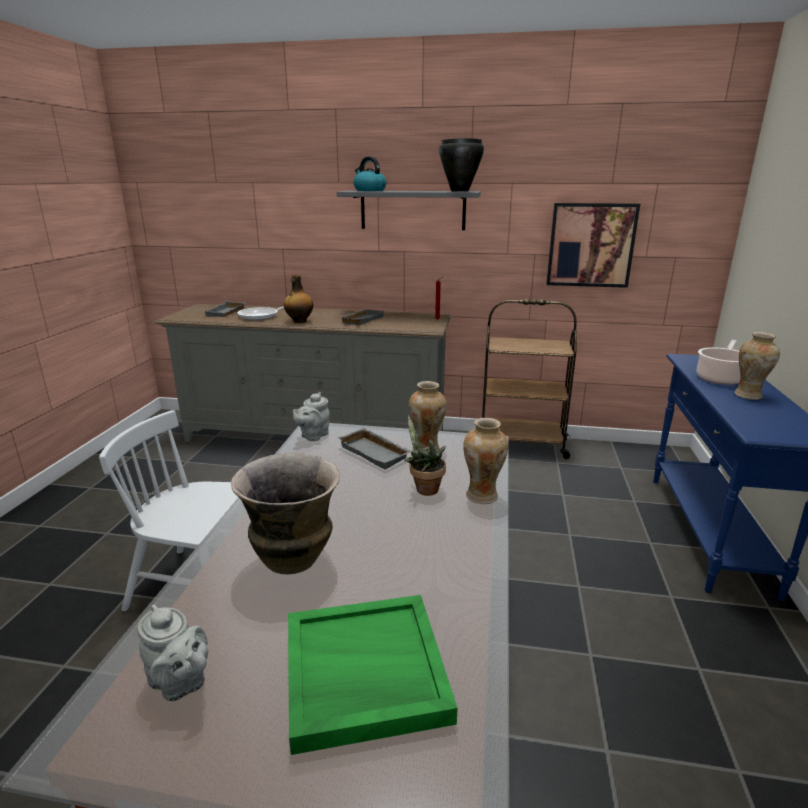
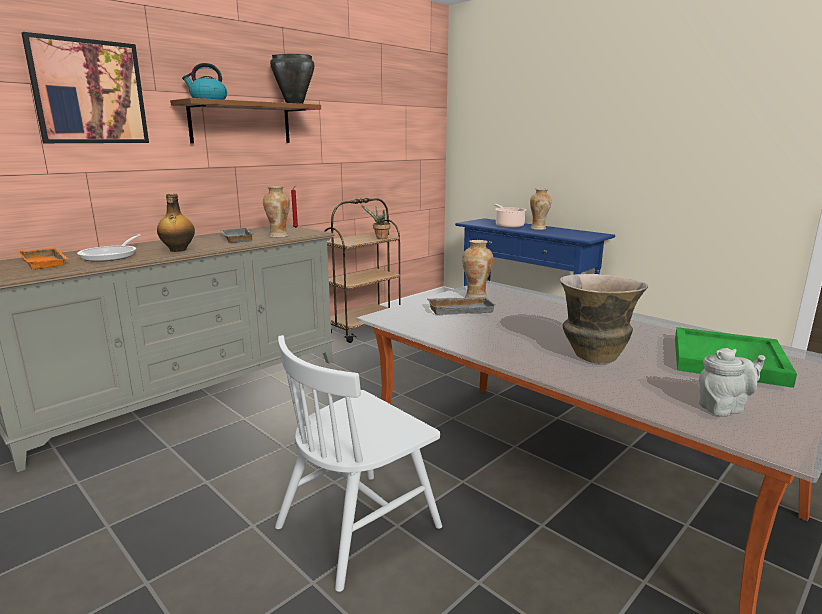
camera: 55 degrees left, 5 degrees down
grey tray [205,301,246,317] -> orange tray [18,248,69,270]
grey teapot [292,392,330,441] -> none
grey shelf [337,191,481,230] -> brown shelf [170,98,321,143]
potted plant [404,415,446,496] -> potted plant moved to [361,205,391,239]
vase [463,418,508,504] -> vase moved to [263,186,290,238]
picture [546,203,640,288] -> picture moved to [21,32,149,143]

